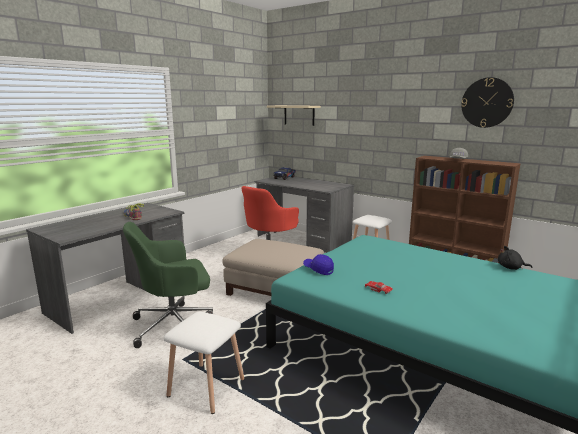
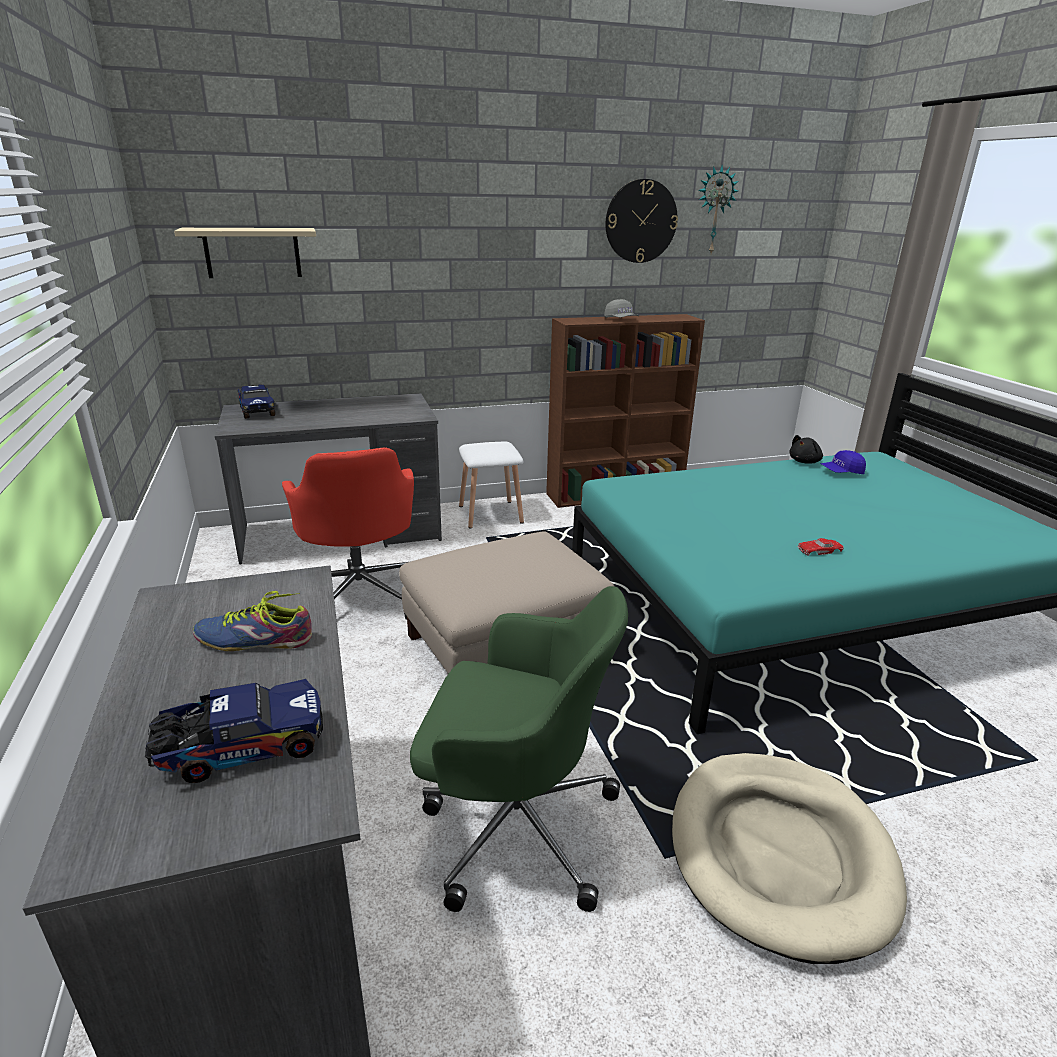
camera: 55 degrees left, 10 degrees up
green office chair [123,222,213,348] -> green office chair turned 90 degrees counterclockwise [410,586,628,912]
white stool [163,312,244,414] -> beige dog bed [672,753,907,964]
blue cap [303,254,334,275] -> blue cap moved to [820,450,866,474]
none -> toy truck [145,679,323,783]
none -> wall clock [699,165,739,253]

